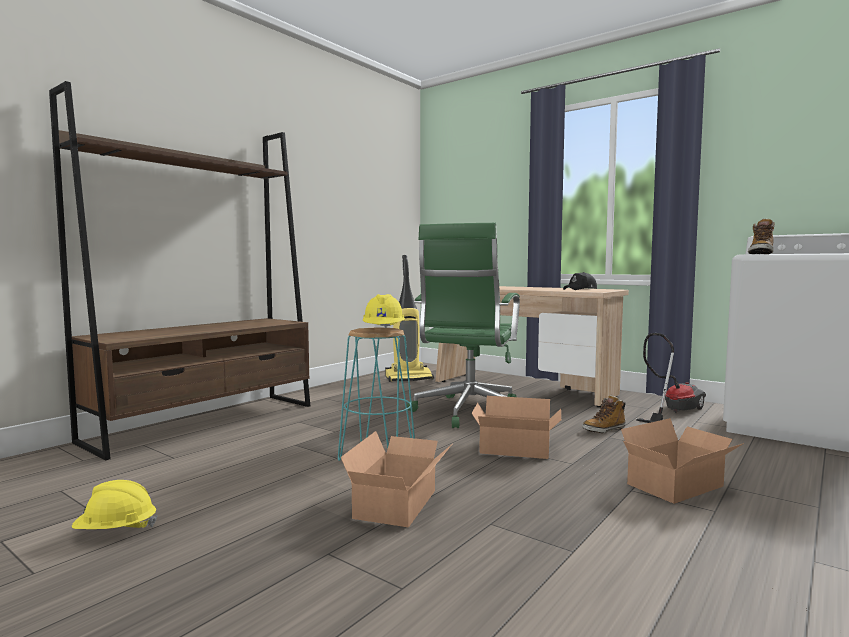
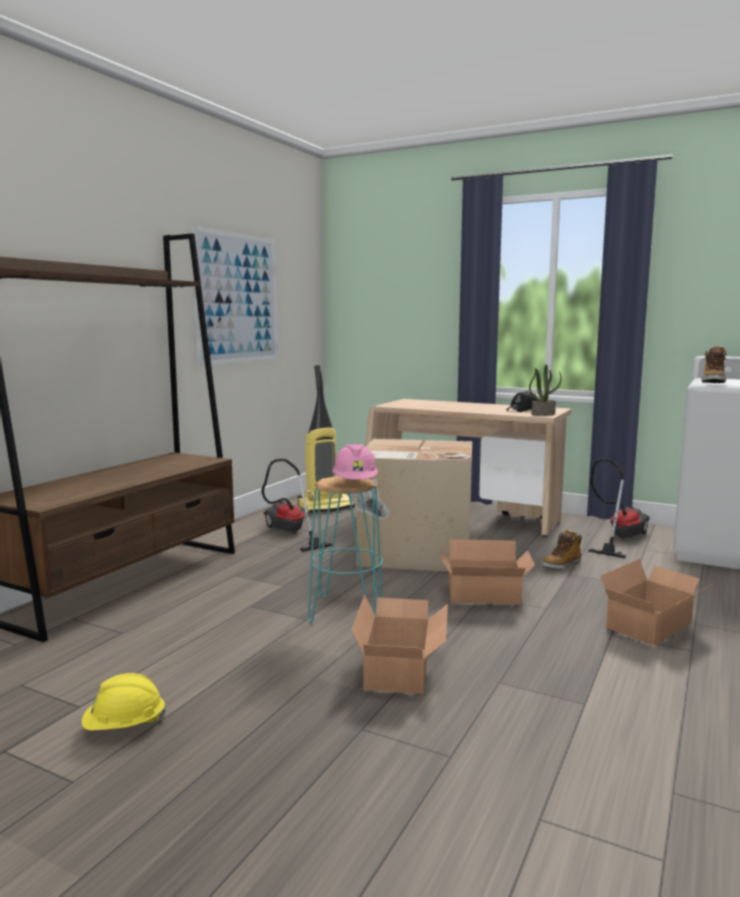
camera: 10 degrees left, 5 degrees up
yellow hard hat [363,294,405,328] -> pink hard hat [332,444,378,480]
green office chair [407,223,520,428] -> cardboard box [357,439,472,572]
none -> picture [192,226,278,366]
none -> vacuum cleaner [262,459,332,552]
none -> potted plant [529,365,562,416]

